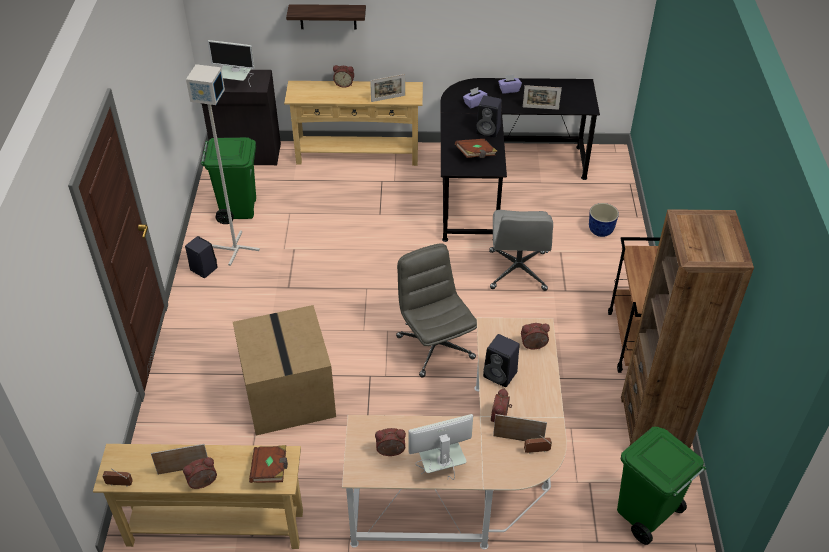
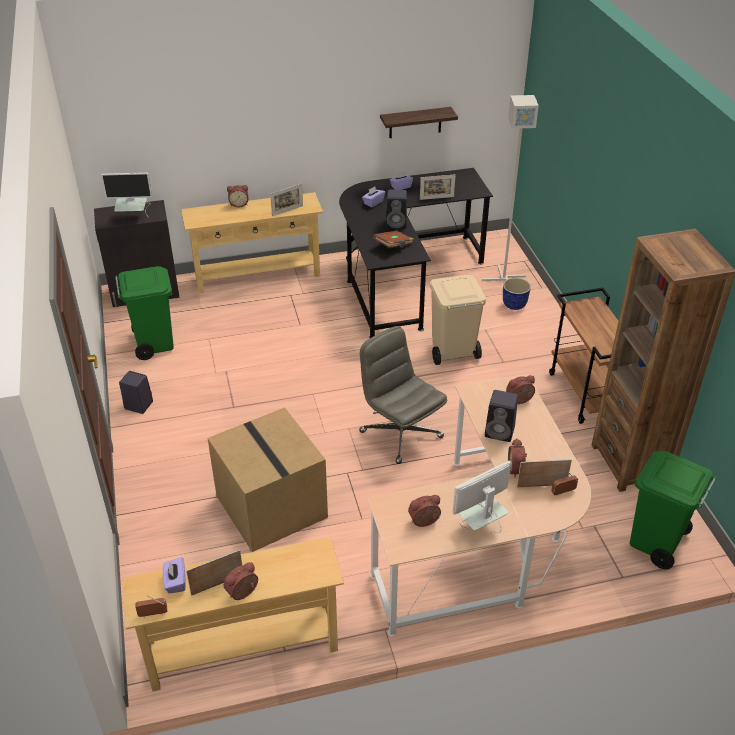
camera: 15 degrees left, 5 degrees down
grey floor lamp [186,64,260,266] -> grey floor lamp moved to [482,95,539,281]
brown book [249,445,288,483] -> none
shelf [286,4,366,30] -> shelf moved to [380,107,458,138]
grey office chair [489,210,553,291] -> beige trash can [430,275,486,365]
none -> purple tissue box [163,557,186,594]

